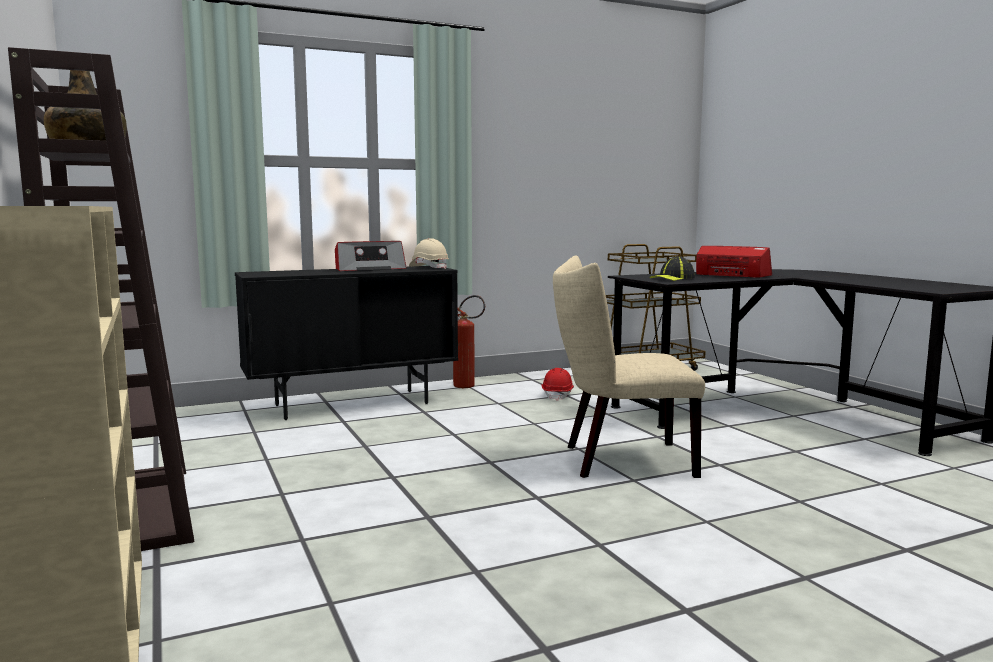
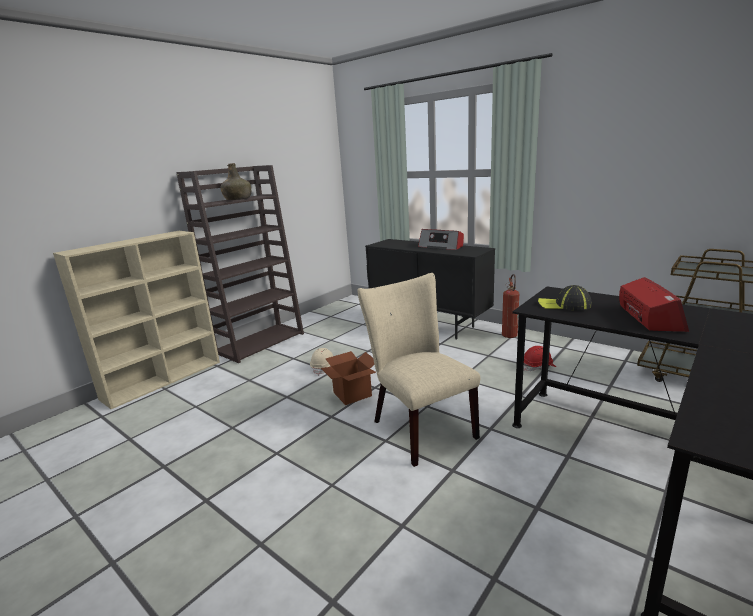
camera: 65 degrees right, 10 degrees up
beige hard hat [409,238,449,269] -> beige hard hat moved to [310,348,333,375]
none -> cardboard box [321,351,376,405]

